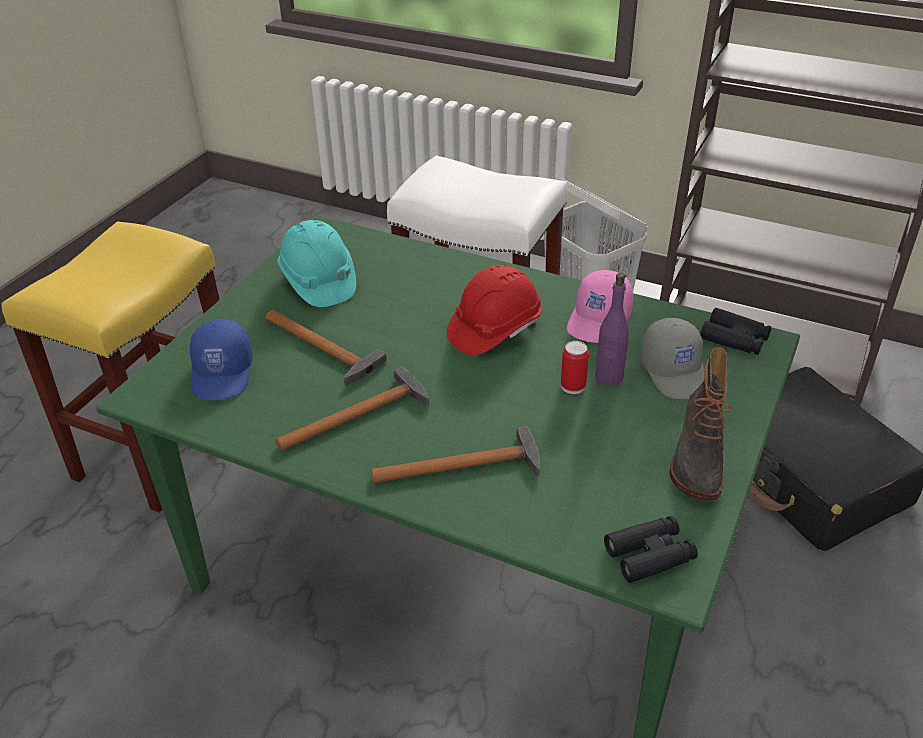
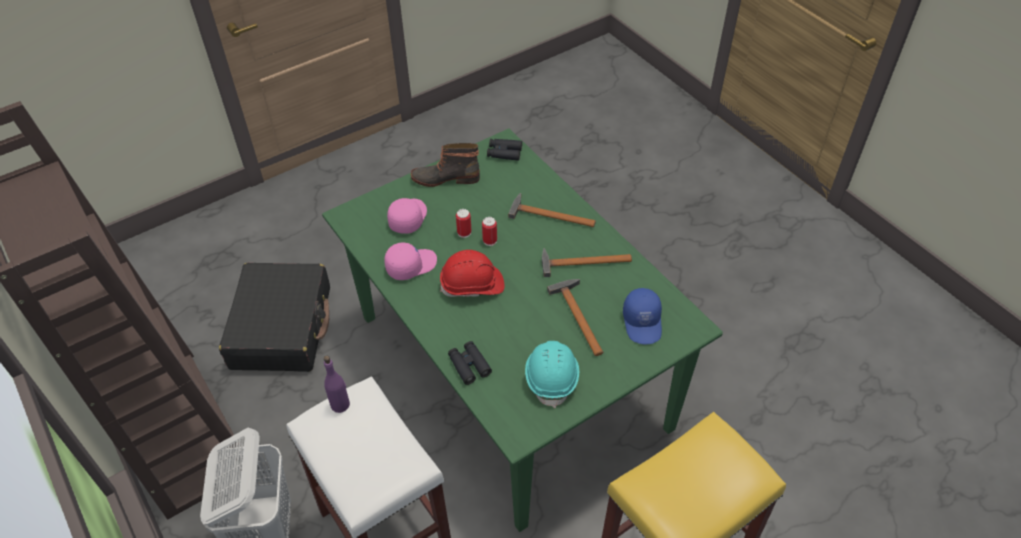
camera: 150 degrees left, 10 degrees up
blue cap [190,319,253,400] -> blue cap turned 150 degrees clockwise [623,288,662,344]
purple bottle [595,273,629,386] -> purple bottle moved to [324,356,350,413]
grey cap [640,318,705,399] -> pink cap [387,198,427,234]
boot [669,347,733,500] -> boot turned 135 degrees counterclockwise [411,143,480,187]
black binoculars [700,308,771,355] -> black binoculars moved to [448,341,492,385]
none -> can [482,217,497,246]

